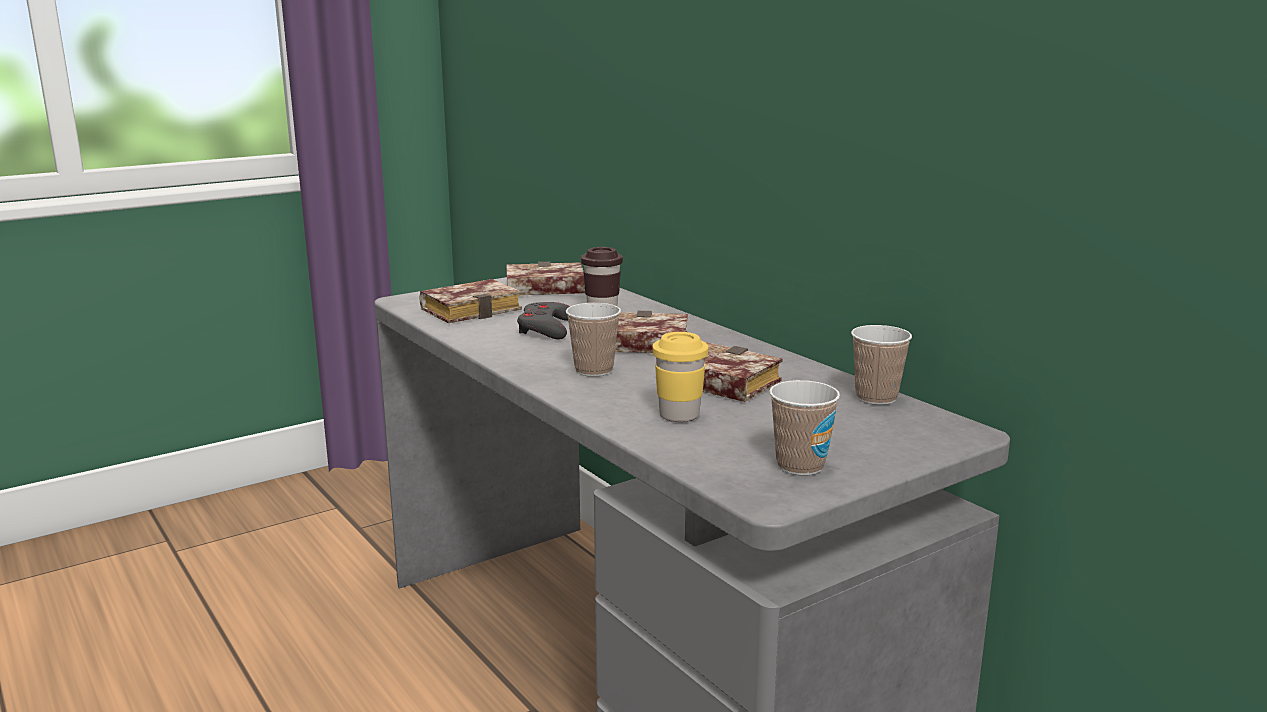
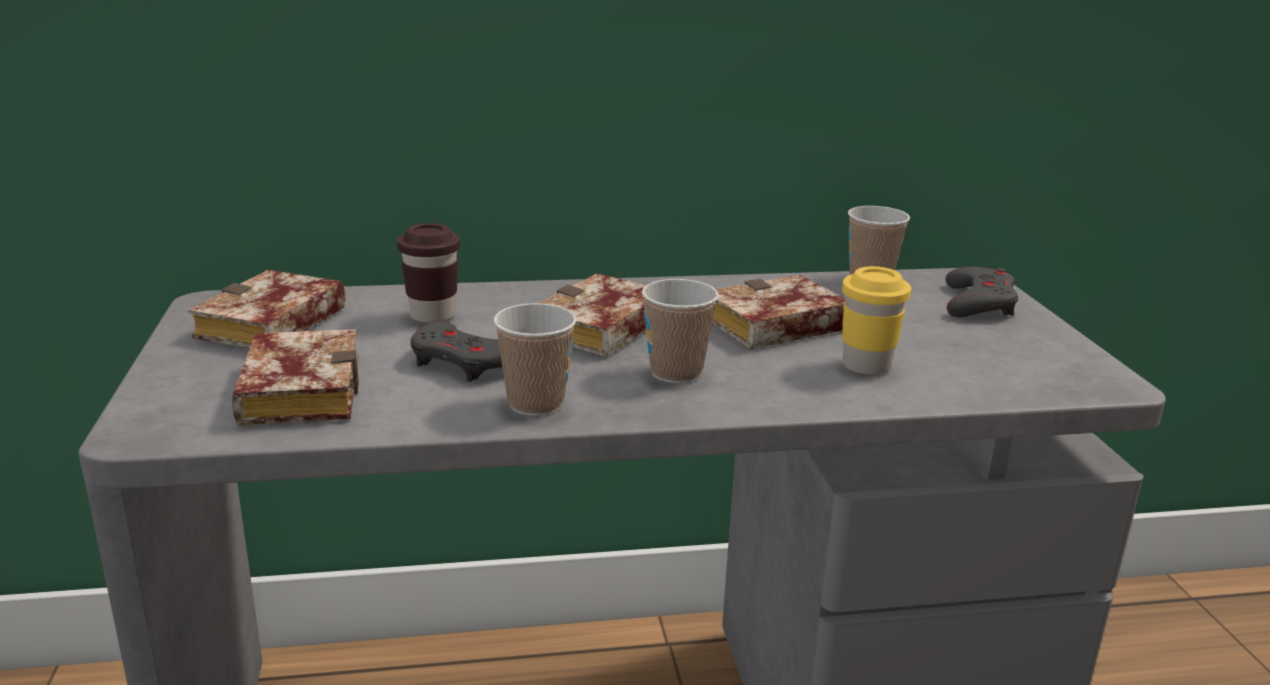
camera: 65 degrees left, 5 degrees up
cup [769,380,840,476] -> cup moved to [494,303,577,416]
none -> grey game controller [945,267,1018,317]

